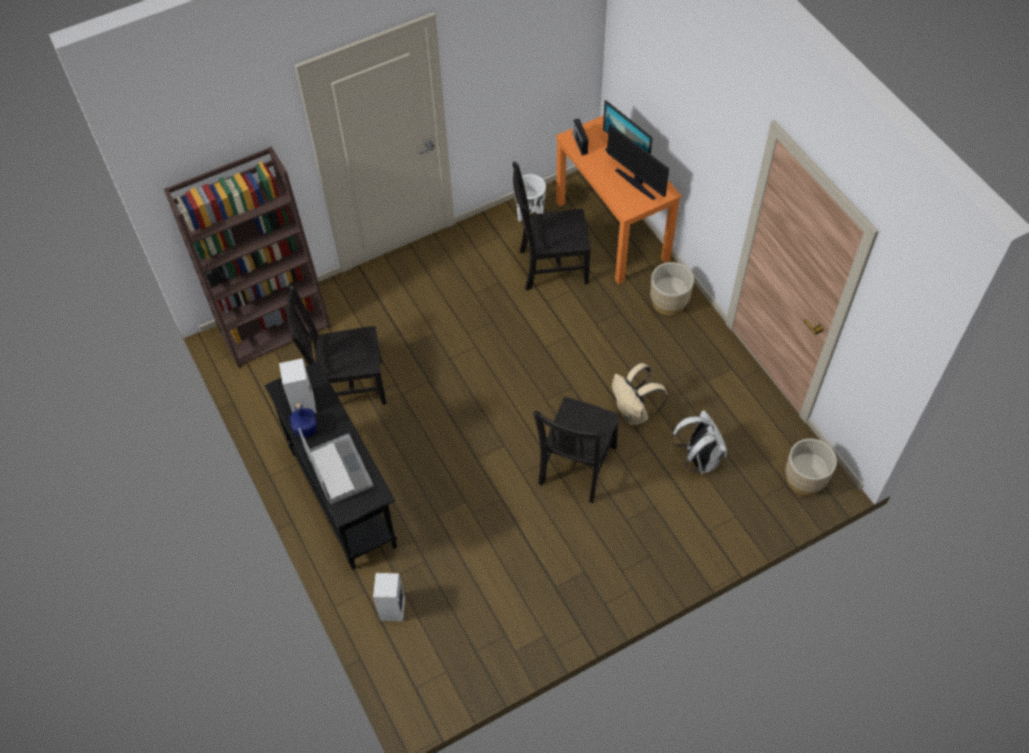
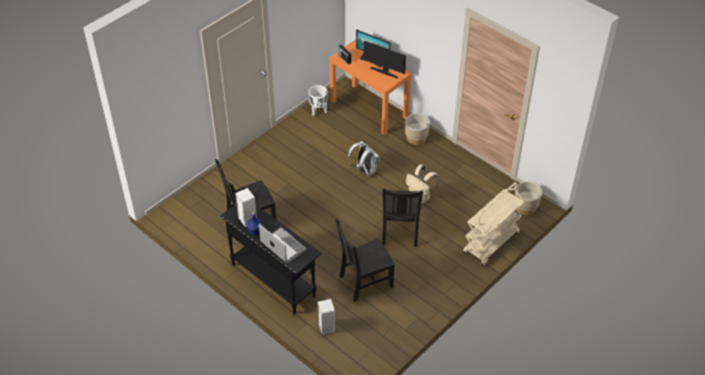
camera: 20 degrees left, 10 degrees down
brown bookcase [164,146,331,368] -> none
black chair [513,162,591,291] -> black chair moved to [335,218,395,302]
white backpack [671,410,727,473] -> white backpack moved to [348,141,380,176]
none -> beige cart [463,182,524,266]

